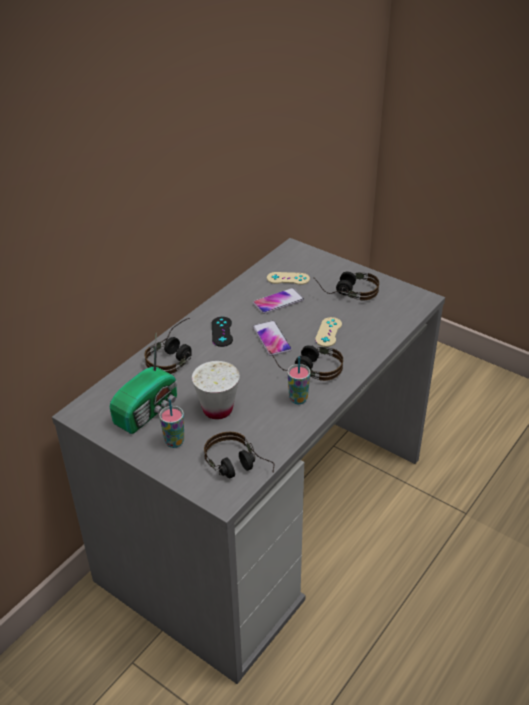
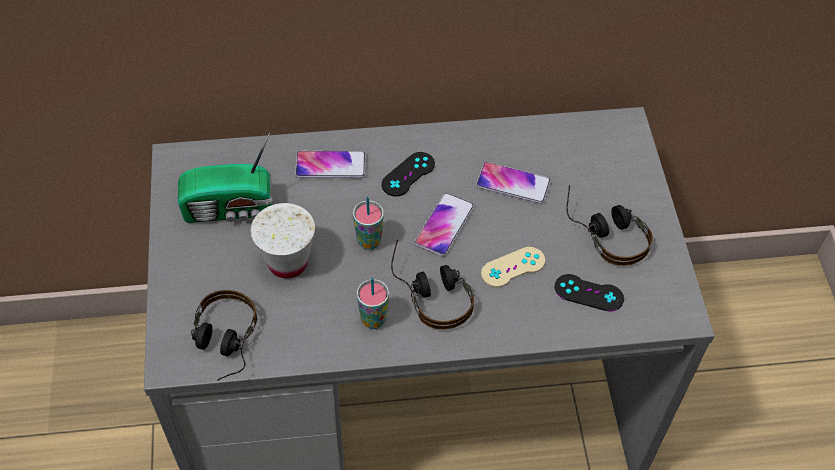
camera: 45 degrees right, 15 degrees up
headphones [144,318,192,374] -> phone [295,151,366,178]
cup [159,399,184,448] -> cup moved to [353,197,384,250]
beige game controller [267,272,310,285] -> none
none -> black game controller [555,274,624,312]

